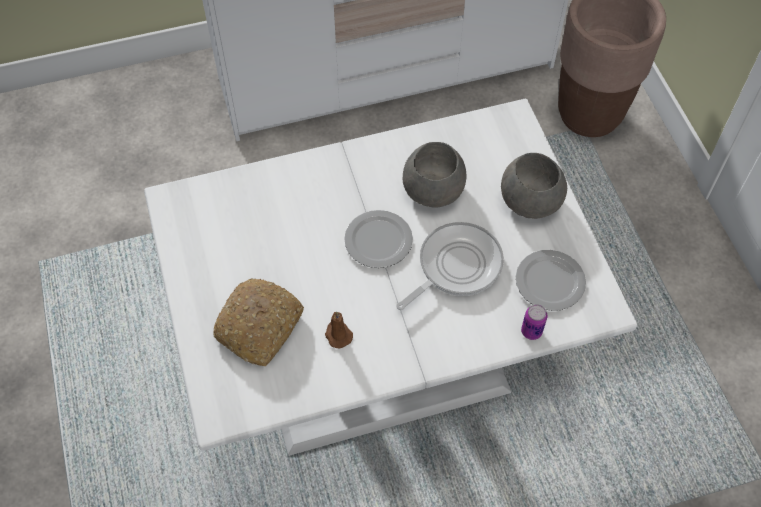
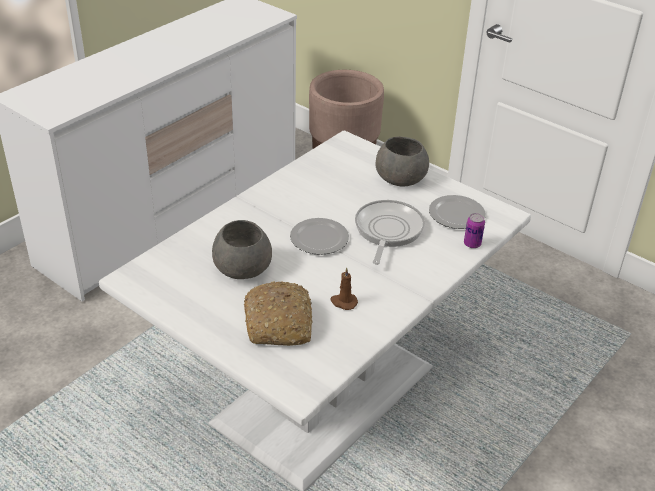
camera: 35 degrees left, 20 degrees down
grey bowl [403,142,466,207] -> grey bowl moved to [212,220,272,279]

